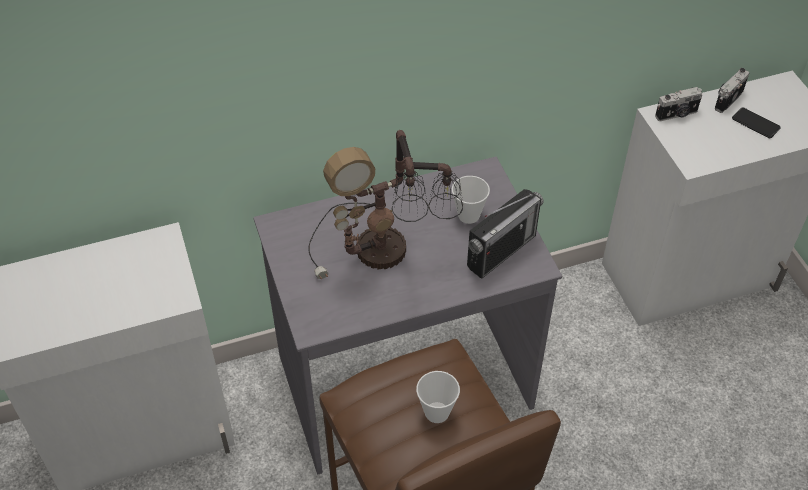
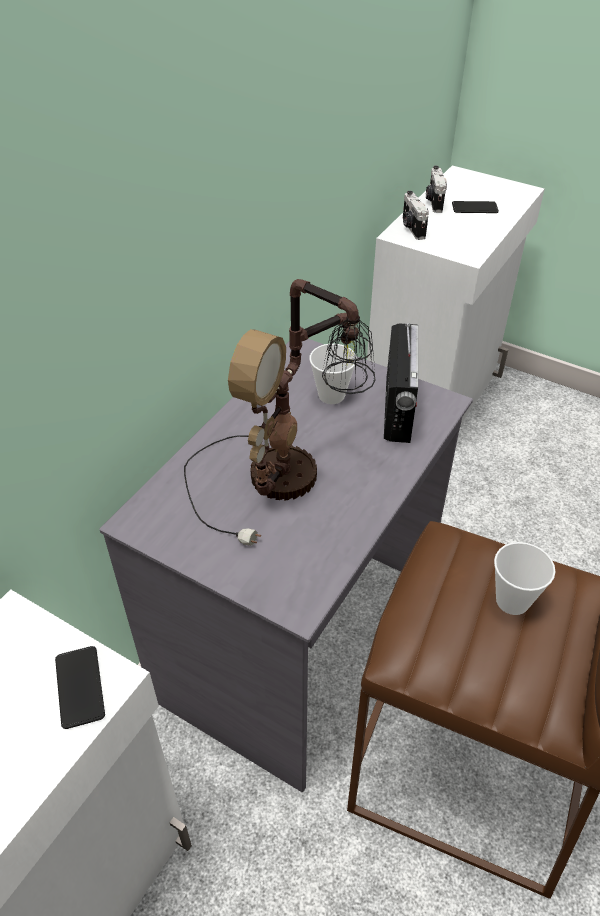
camera: 40 degrees left, 5 degrees down
camera [655,87,702,121] -> camera turned 135 degrees clockwise [403,191,429,240]
none -> phone [55,646,105,729]

